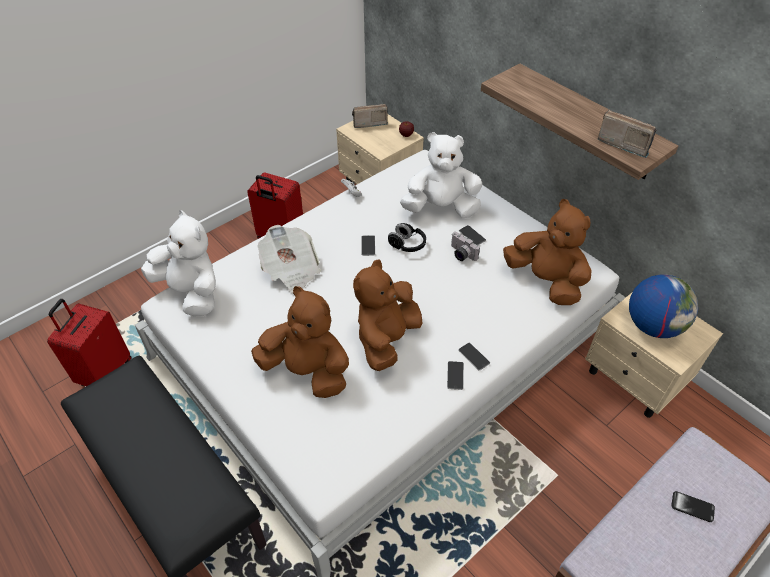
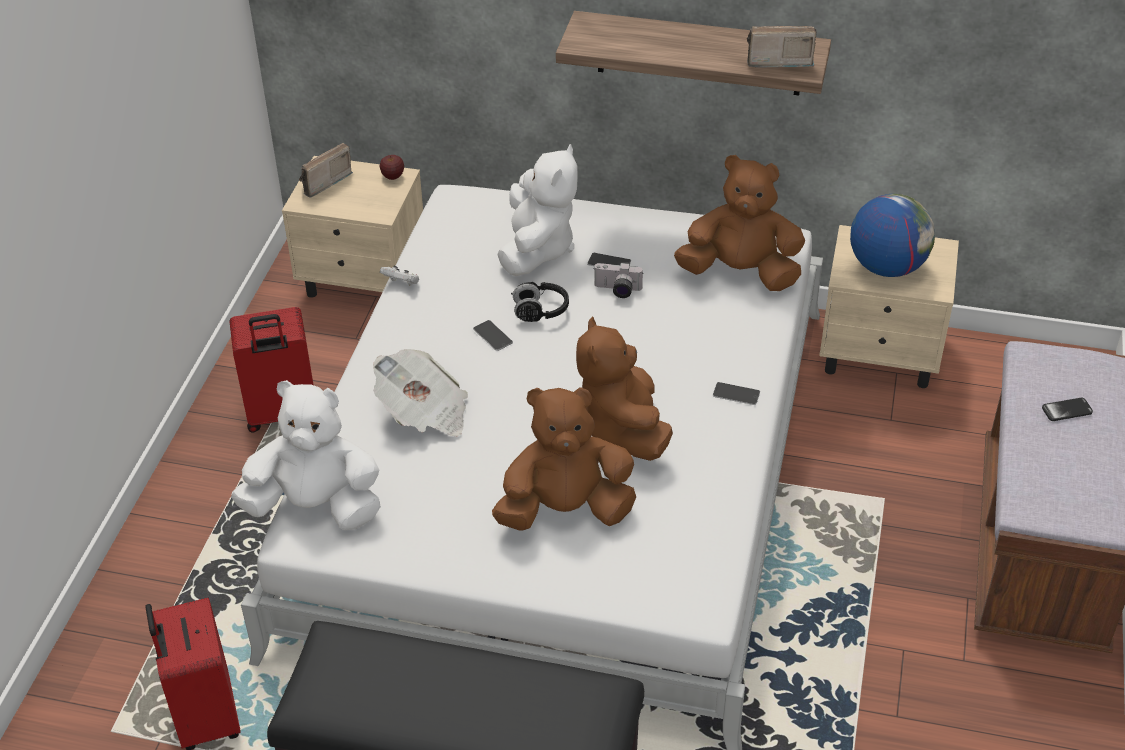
camera: 35 degrees left, 5 degrees down
white plush toy [400,132,482,218] -> white plush toy turned 135 degrees clockwise [497,144,578,276]
phone [447,361,464,390] -> none

